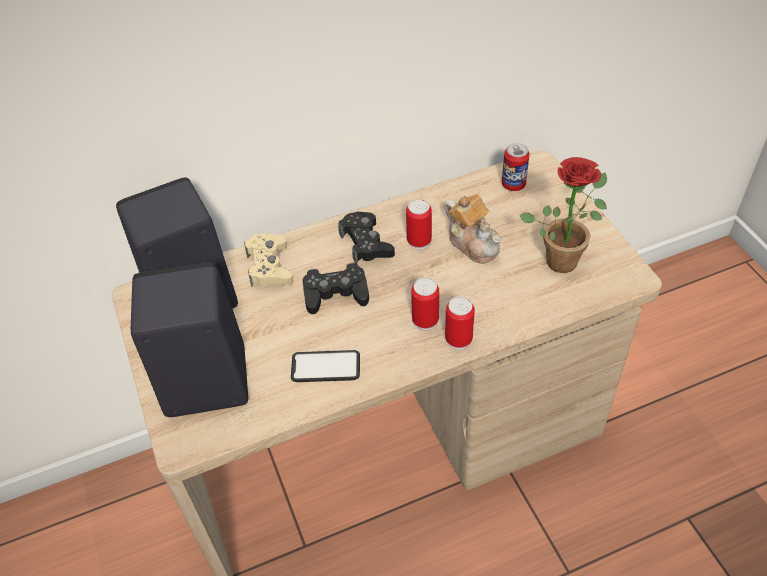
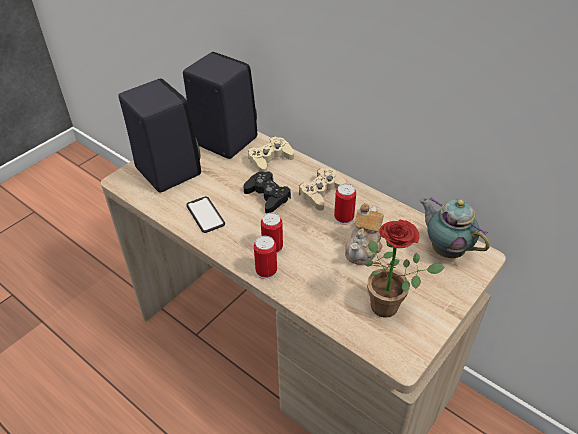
camera: 60 degrees right, 5 degrees down
black game controller [338,211,395,263] -> beige game controller [299,168,346,211]
can [502,143,530,191] -> teapot [420,197,490,258]

